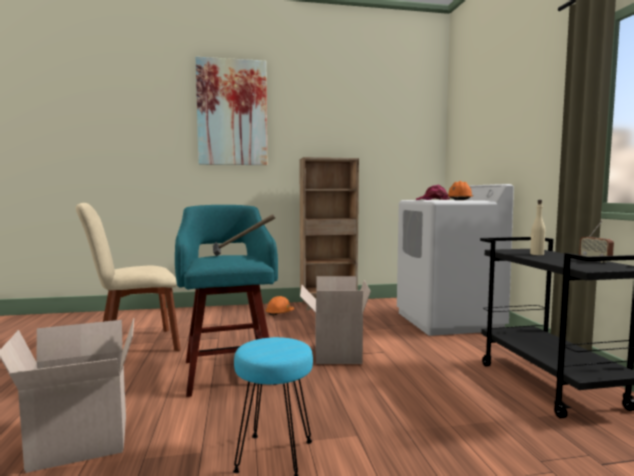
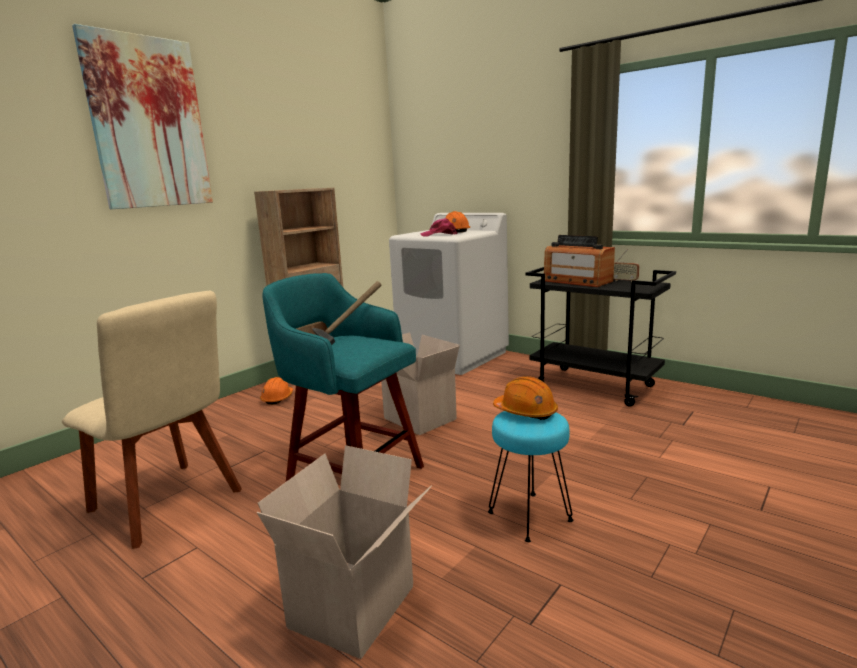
camera: 40 degrees left, 10 degrees up
beige chair [76,203,181,351] -> beige chair turned 75 degrees counterclockwise [62,291,242,549]
beige bottle [530,200,545,255] -> radio [544,235,615,287]
none -> orange hard hat [493,376,558,420]

